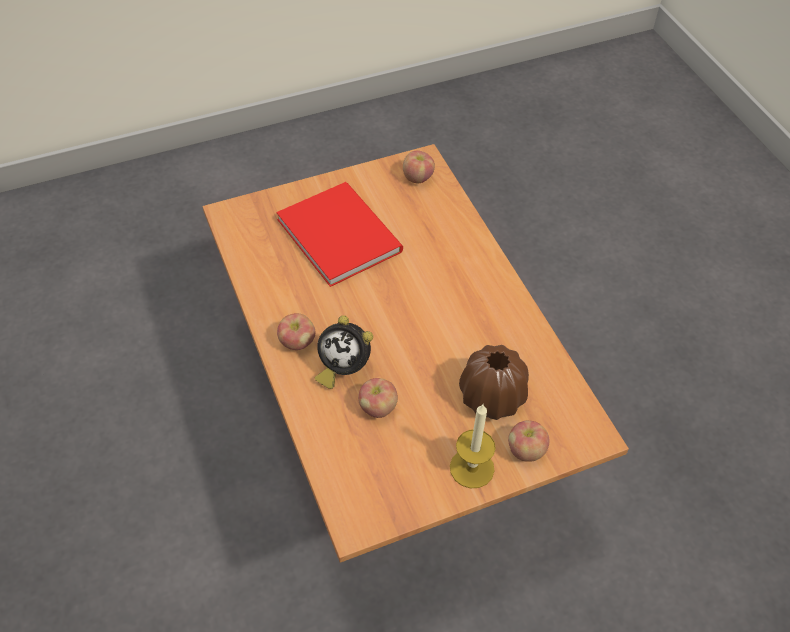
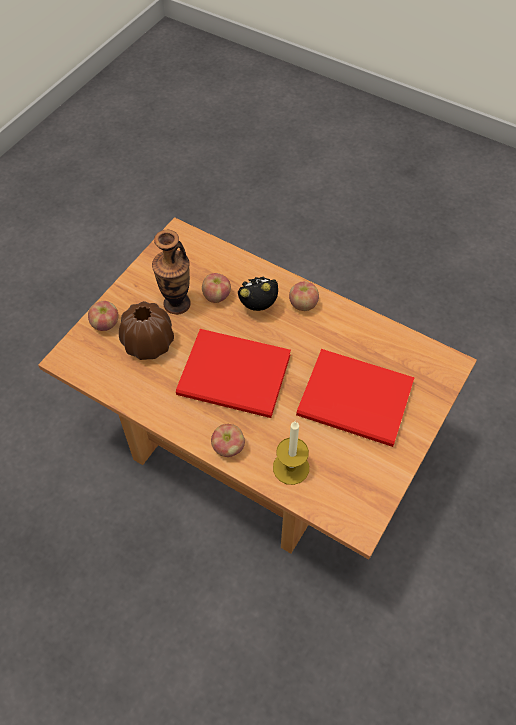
camera: 145 degrees right, 5 degrees up
apple [403,151,435,184] -> apple moved to [211,424,245,457]
candle [450,404,496,489] -> candle moved to [273,421,309,485]
none -> vase [152,230,191,315]
none -> red book [176,329,291,418]

